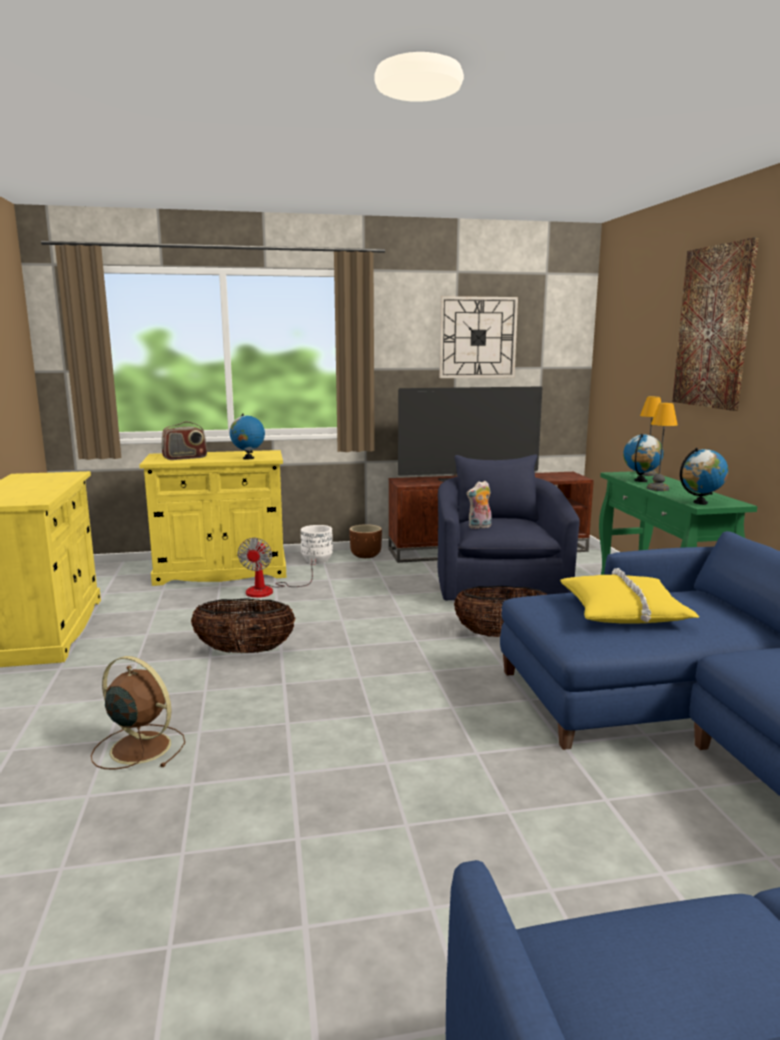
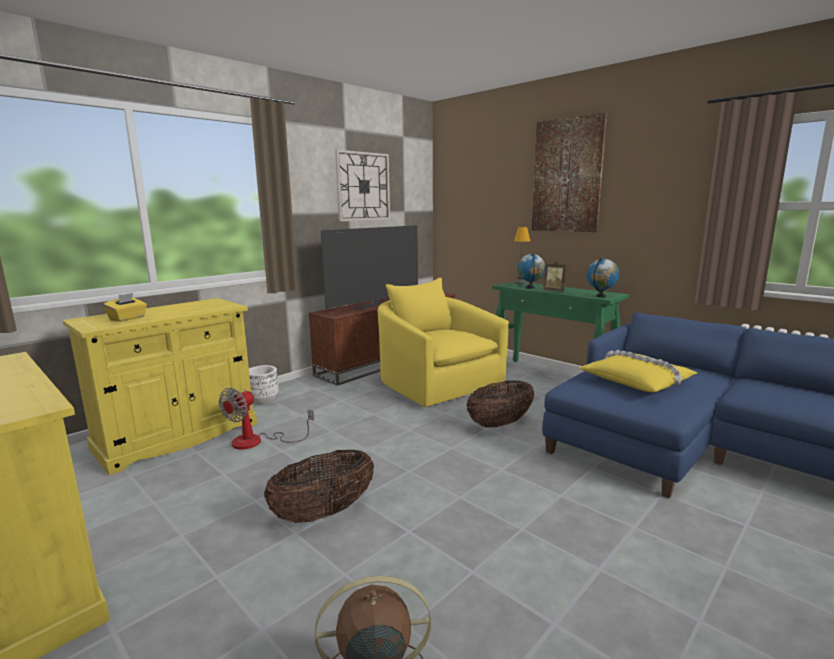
camera: 35 degrees left, 0 degrees up
radio [162,421,207,460] -> yellow tissue box [103,293,147,322]
globe [230,413,265,459] -> none
fan [237,538,316,598] -> fan turned 60 degrees clockwise [218,388,314,450]
brown planter [349,524,382,558] -> none
blue armchair [438,454,580,600] -> yellow armchair [378,278,509,407]
plush toy [466,481,491,529] -> none
table lamp [647,403,678,491] -> picture frame [542,261,567,292]

